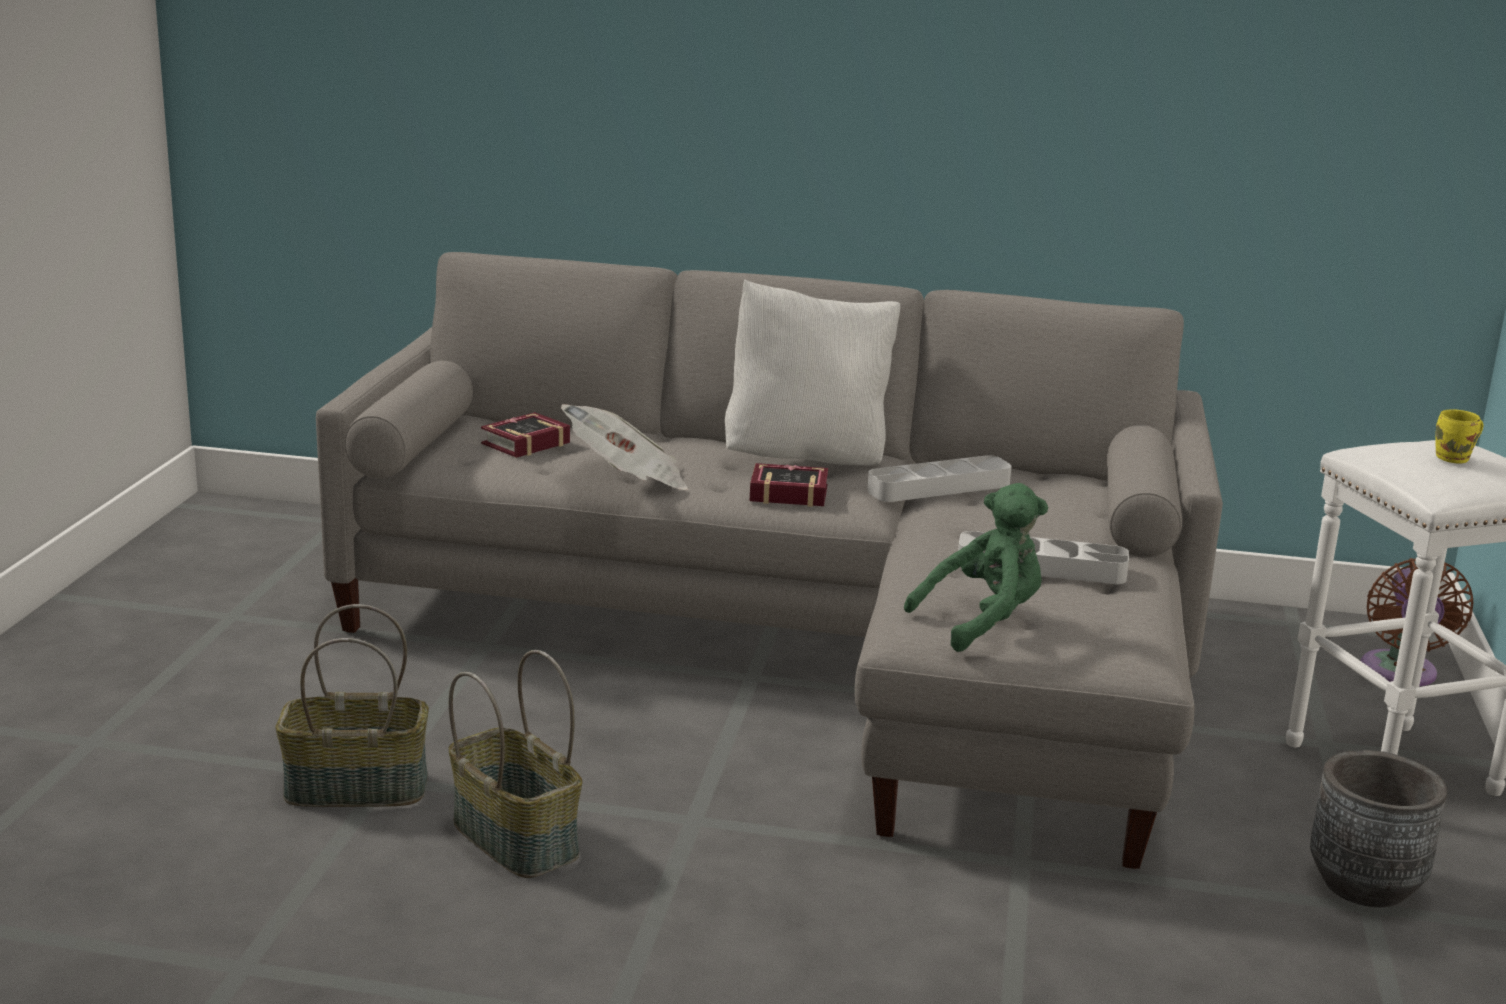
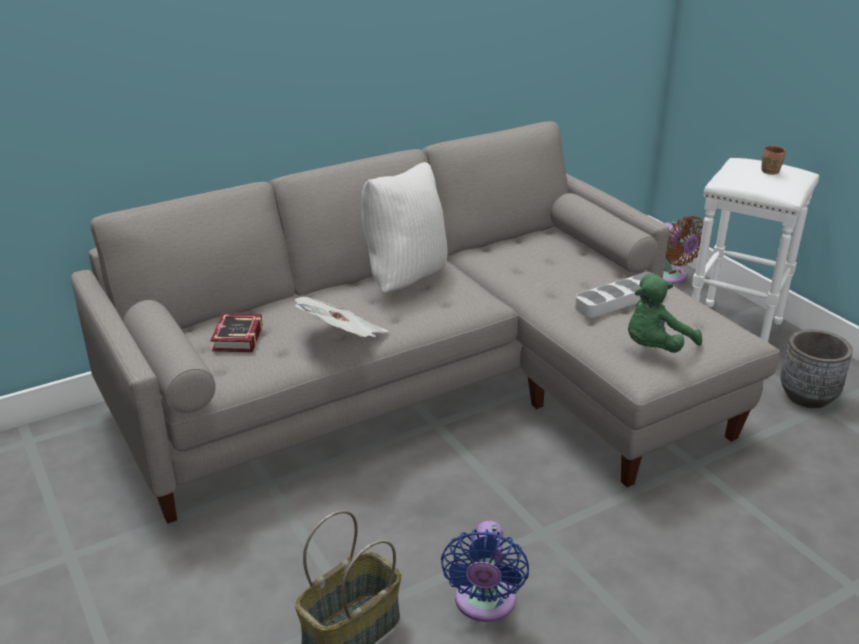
camera: 40 degrees left, 10 degrees up
basket [448,650,582,878] -> blue fan [441,520,529,622]
book [750,463,828,507] -> none
grey tray [867,455,1012,502] -> none
green plush toy [904,483,1048,652] -> green plush toy turned 150 degrees counterclockwise [628,274,702,353]
yellow mug [1436,409,1483,463] -> brown mug [762,146,785,175]

